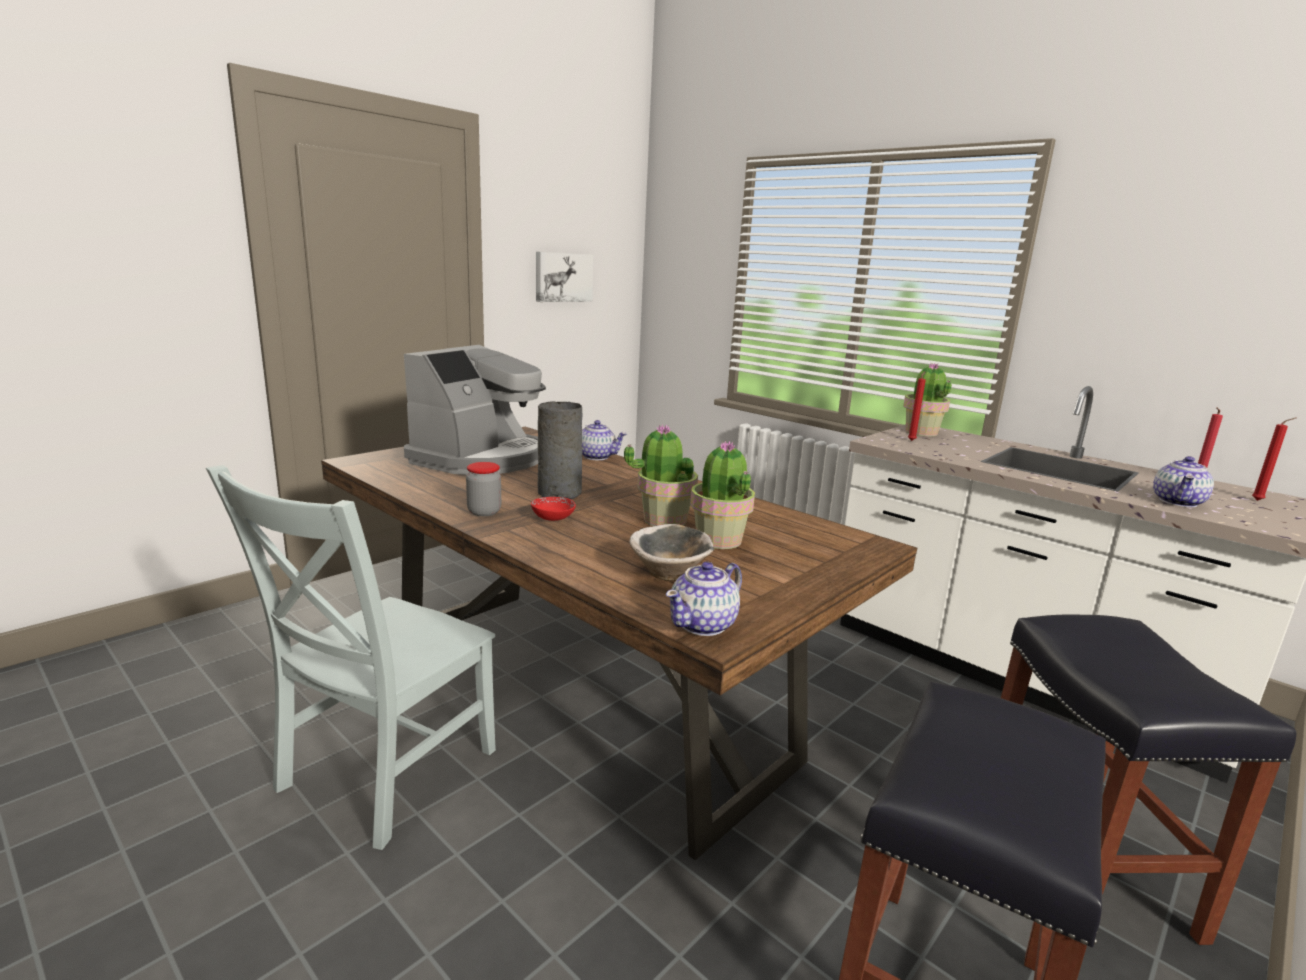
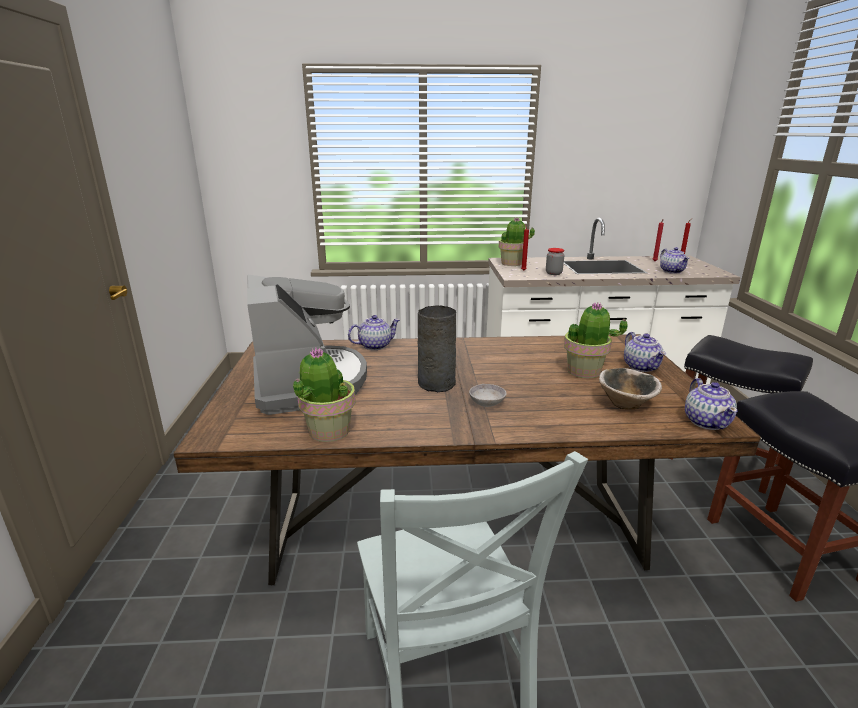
camera: 45 degrees left, 5 degrees up
jar [466,462,501,516] -> jar moved to [546,248,564,275]
red bowl [531,497,576,521] -> grey bowl [469,384,507,407]
picture [536,252,593,302] -> none
potted plant [624,424,698,526] -> potted plant moved to [293,347,355,442]
none -> teapot [624,332,666,372]

